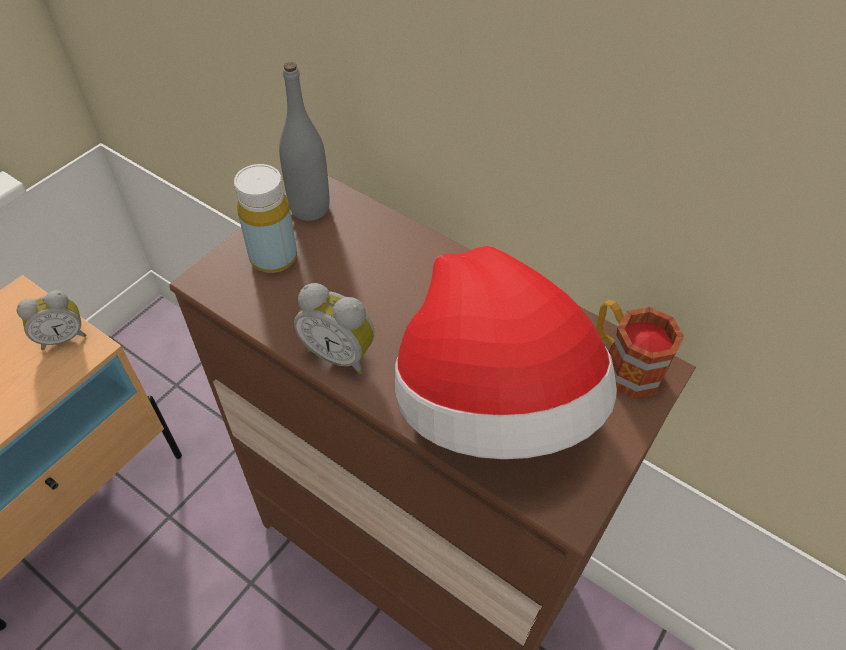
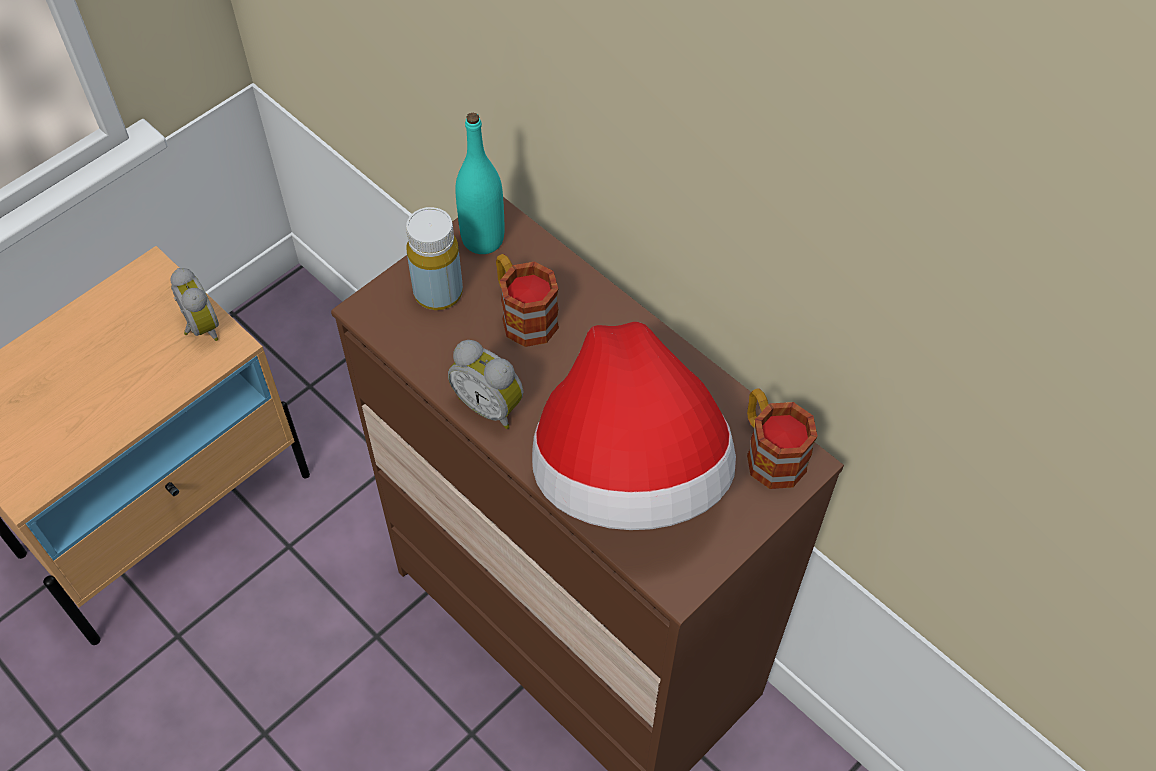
camera: 10 degrees right, 5 degrees up
alarm clock [17,290,86,350] -> alarm clock turned 105 degrees counterclockwise [170,268,219,341]
grey bottle [279,62,330,221] -> turquoise bottle [455,113,504,254]
none -> mug [496,254,559,347]

